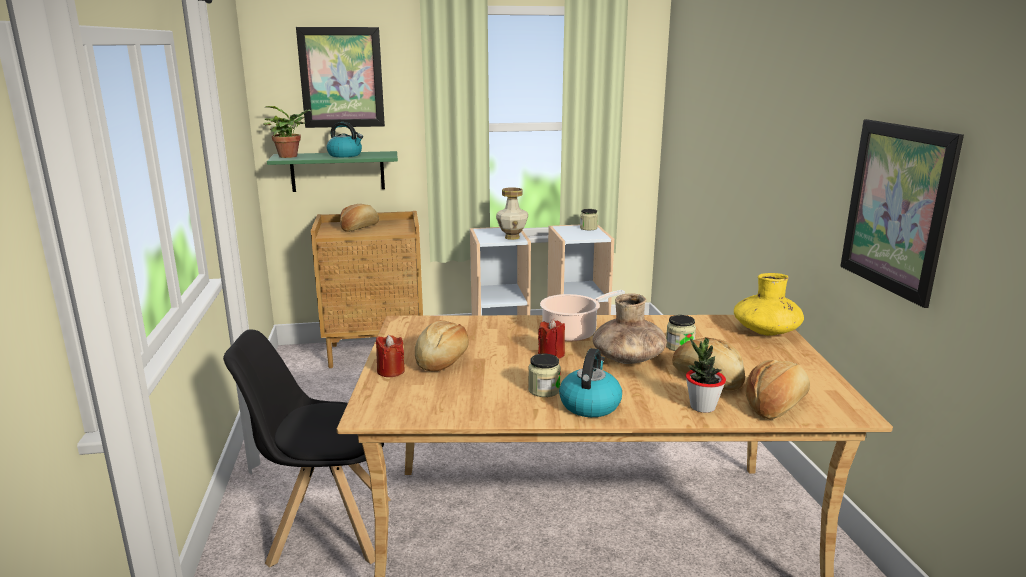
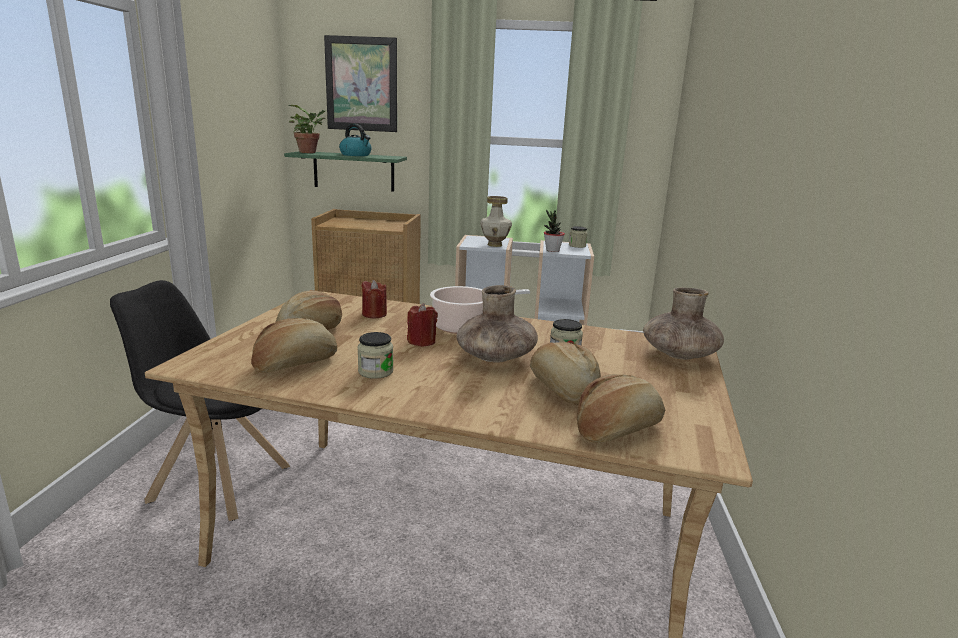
camera: 15 degrees right, 0 degrees up
bread [340,204,379,232] -> bread moved to [251,318,337,373]
red candle [376,335,405,377] -> red candle moved to [361,280,387,318]
kettle [559,348,622,417] -> none
potted plant [686,338,726,413] -> potted plant moved to [544,210,565,252]
yellow vase [734,273,804,336] -> brown vase [643,288,724,360]
picture [840,119,964,308] -> none

